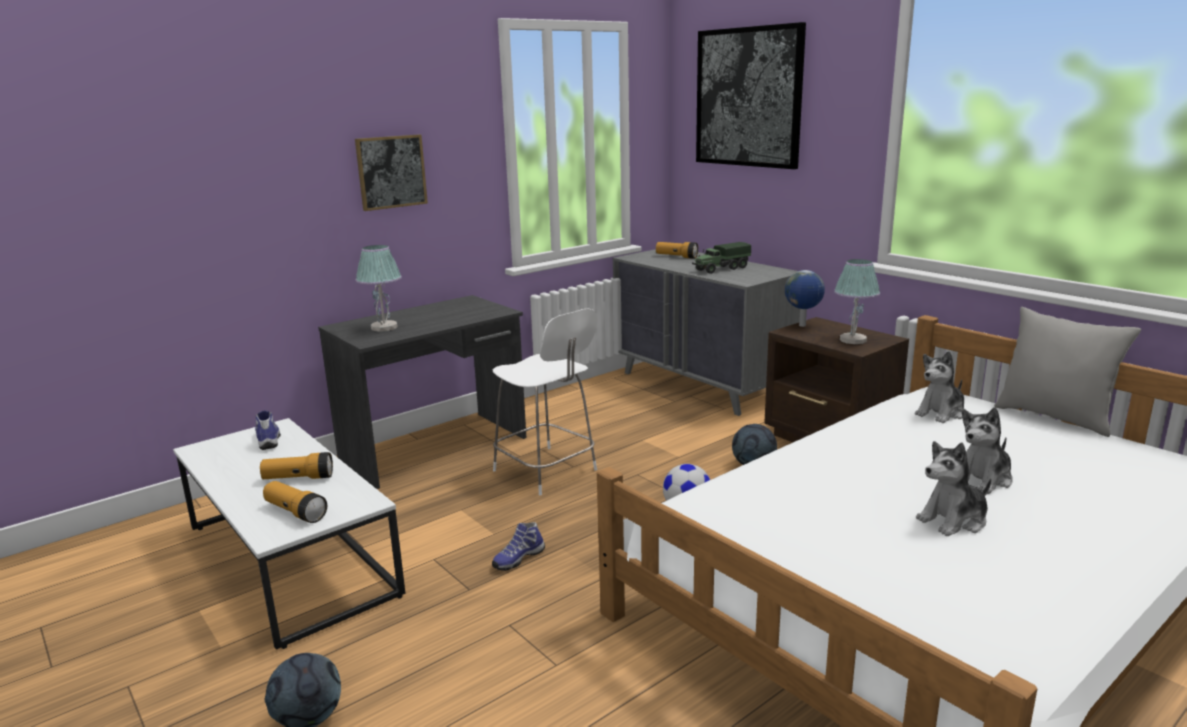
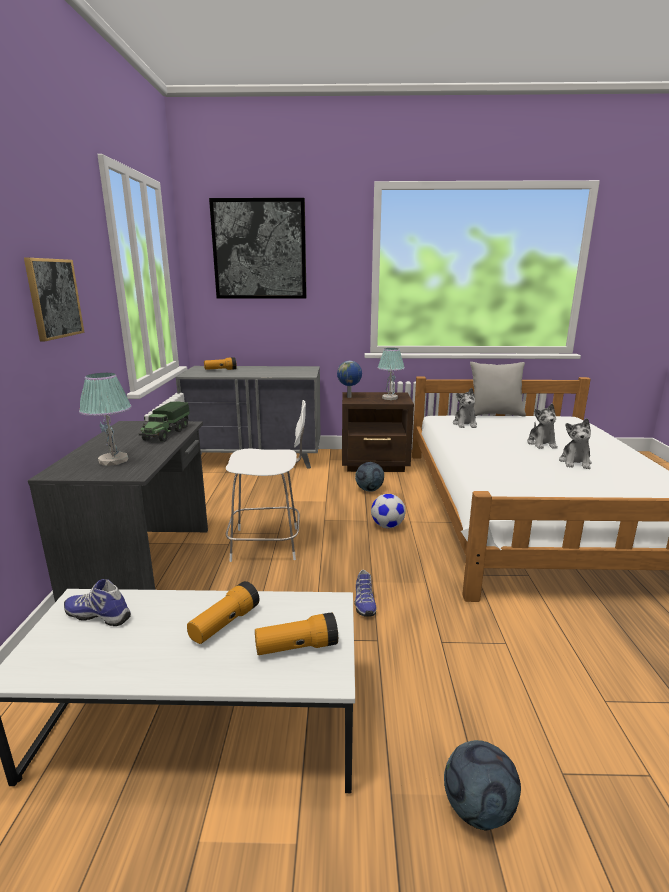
camera: 50 degrees left, 0 degrees up
toy truck [692,242,751,274] -> toy truck moved to [139,402,190,442]

